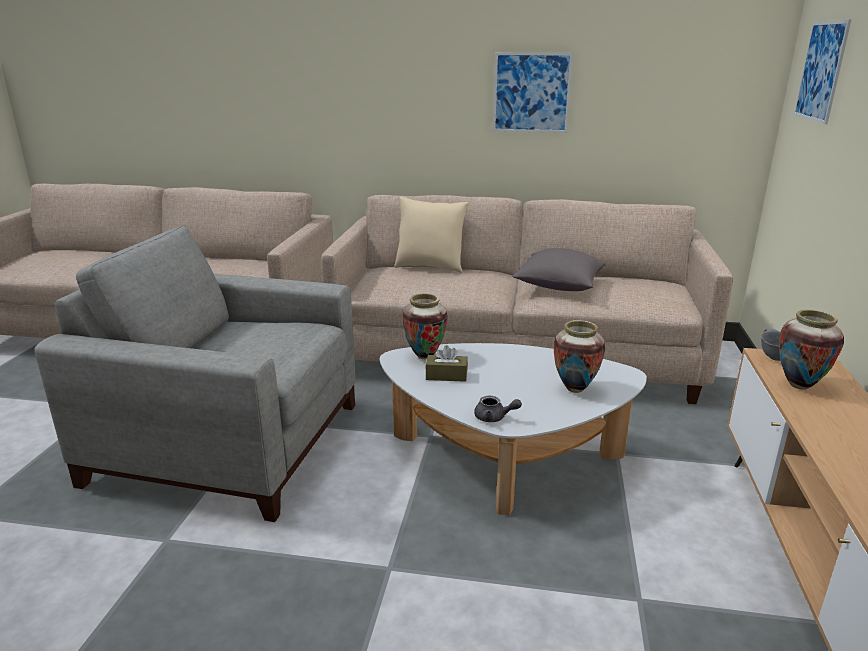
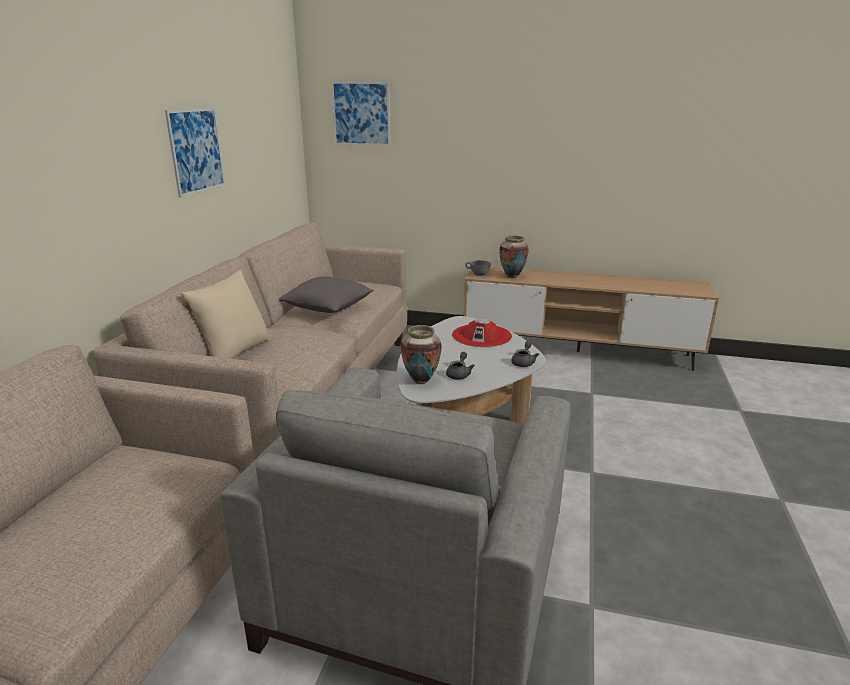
camera: 85 degrees left, 0 degrees up
brown tissue box [425,345,468,382] -> grey teapot [446,352,475,380]
vase [554,320,605,393] -> red hat [452,318,512,347]

